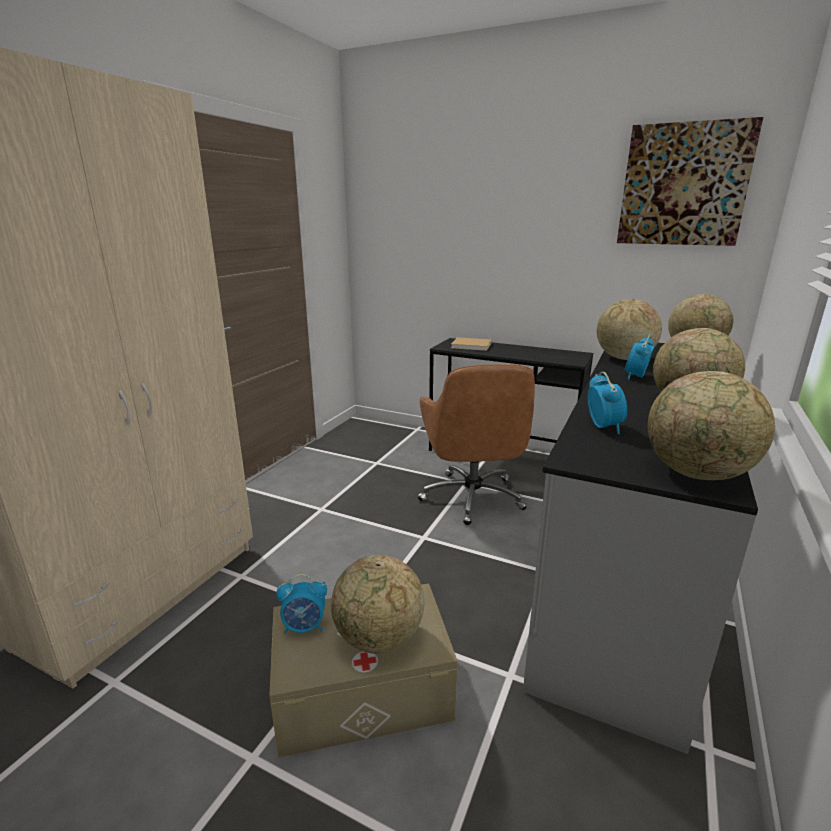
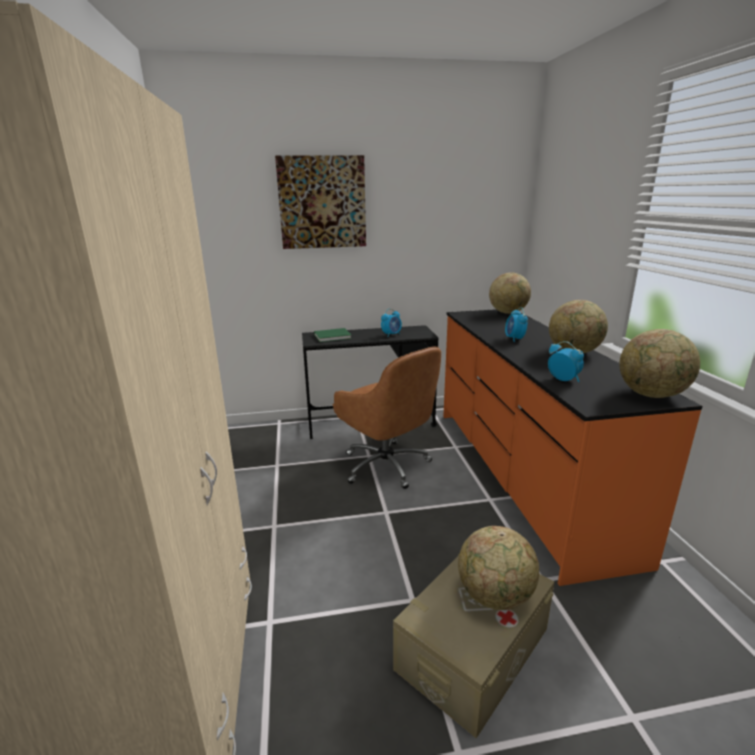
camera: 35 degrees left, 0 degrees up
alarm clock [276,574,327,634] -> alarm clock moved to [381,309,402,337]
beige book [451,337,492,351] -> green book [314,328,352,342]
grey dresser [523,342,758,754] -> orange dresser [443,309,702,586]
globe [597,299,662,360] -> none
picture [617,117,763,246] -> picture moved to [275,155,366,249]

